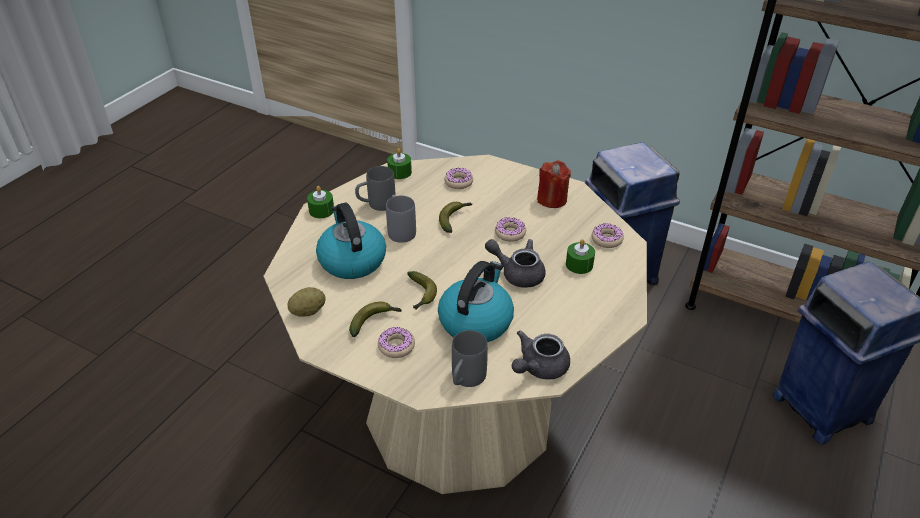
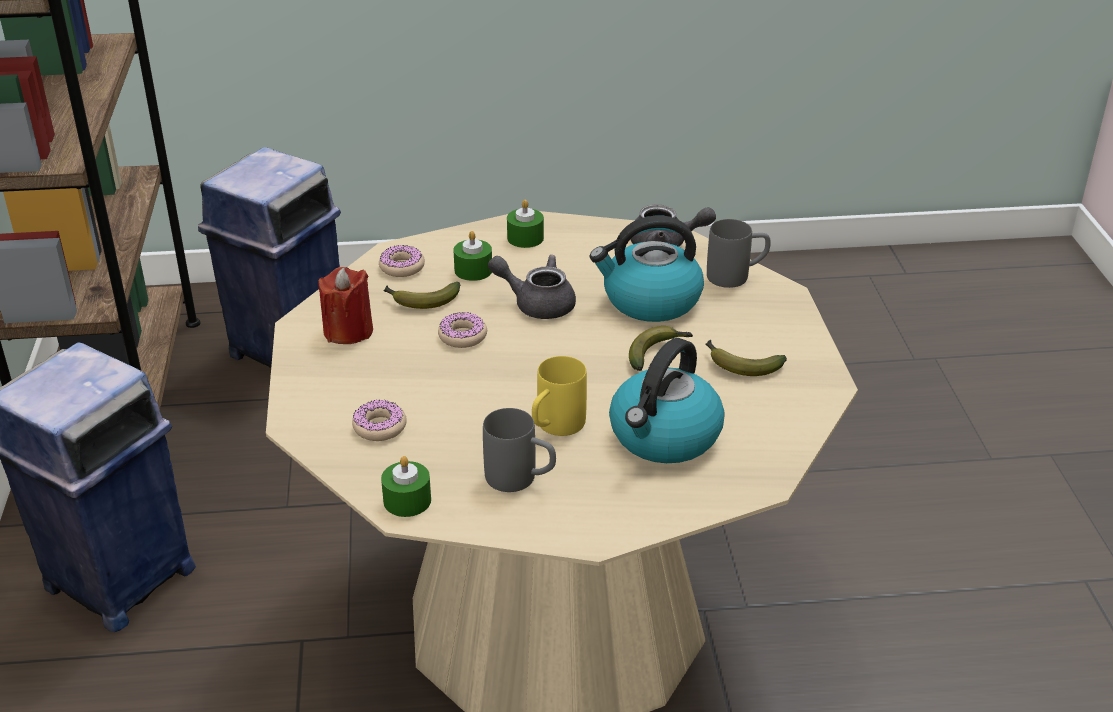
camera: 125 degrees left, 5 degrees down
potato [287,287,326,316] -> none
green candle [307,186,334,218] -> green candle moved to [507,200,544,248]
donut [378,327,415,358] -> none
grey mug [386,195,416,243] -> yellow mug [532,356,587,436]
banana [439,202,472,233] -> banana moved to [383,282,461,309]
grey teapot [485,239,545,288] -> grey teapot turned 120 degrees clockwise [488,255,576,319]

